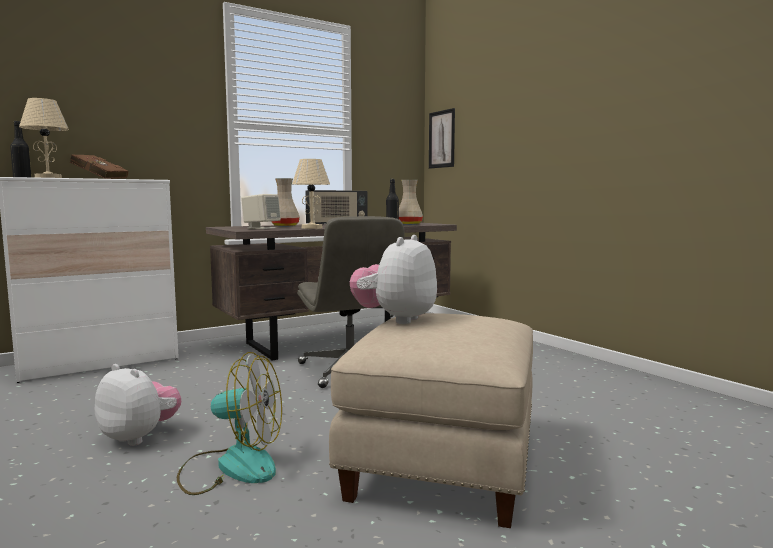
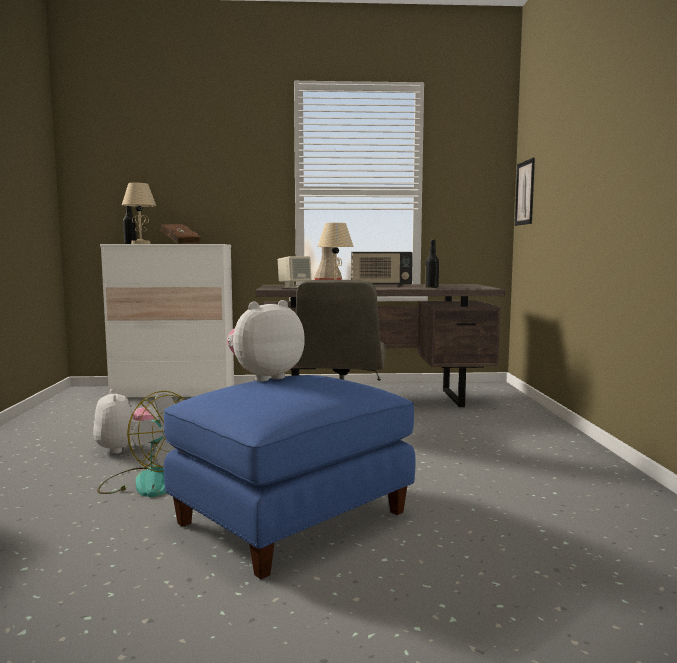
camera: 30 degrees right, 0 degrees up
beige ottoman [329,313,533,528] -> blue ottoman [164,375,416,579]
beige vase [399,180,423,225] -> none

